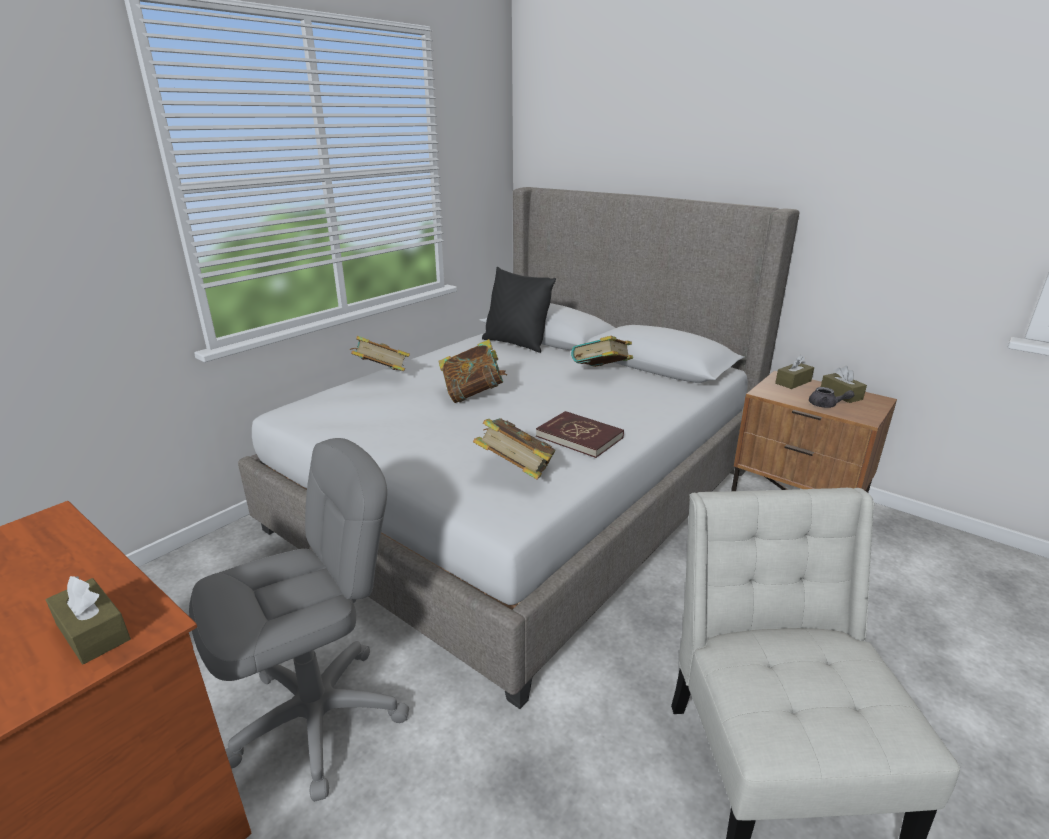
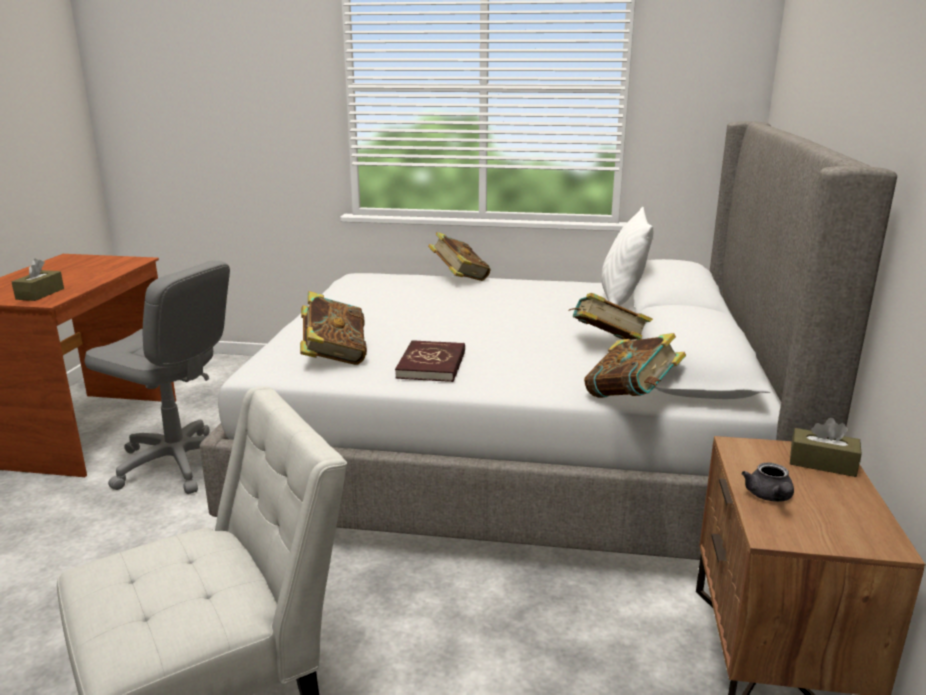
camera: 60 degrees right, 5 degrees down
book [438,339,507,403] -> book moved to [584,333,686,398]
black pillow [482,267,556,353] -> white pillow [601,207,653,306]
brown tissue box [821,366,867,403] -> none

